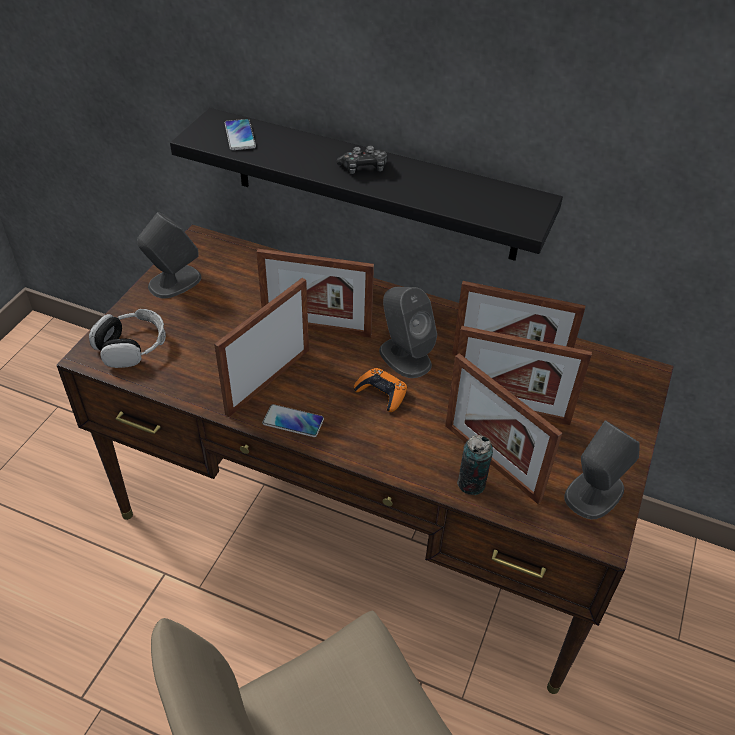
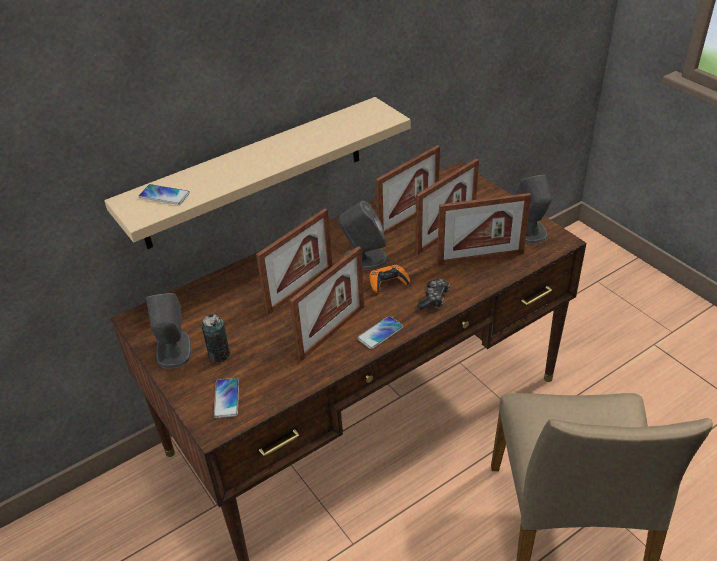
camera: 55 degrees left, 5 degrees down
headphones [89,309,166,368] -> phone [214,378,239,418]
black shelf [170,108,563,261] -> beige shelf [104,97,410,249]
picture frame [214,278,309,417] -> picture frame turned 120 degrees counterclockwise [289,246,364,362]
game controller [336,146,388,174] -> game controller moved to [417,278,450,309]
can [457,435,493,495] -> can moved to [202,314,230,362]

